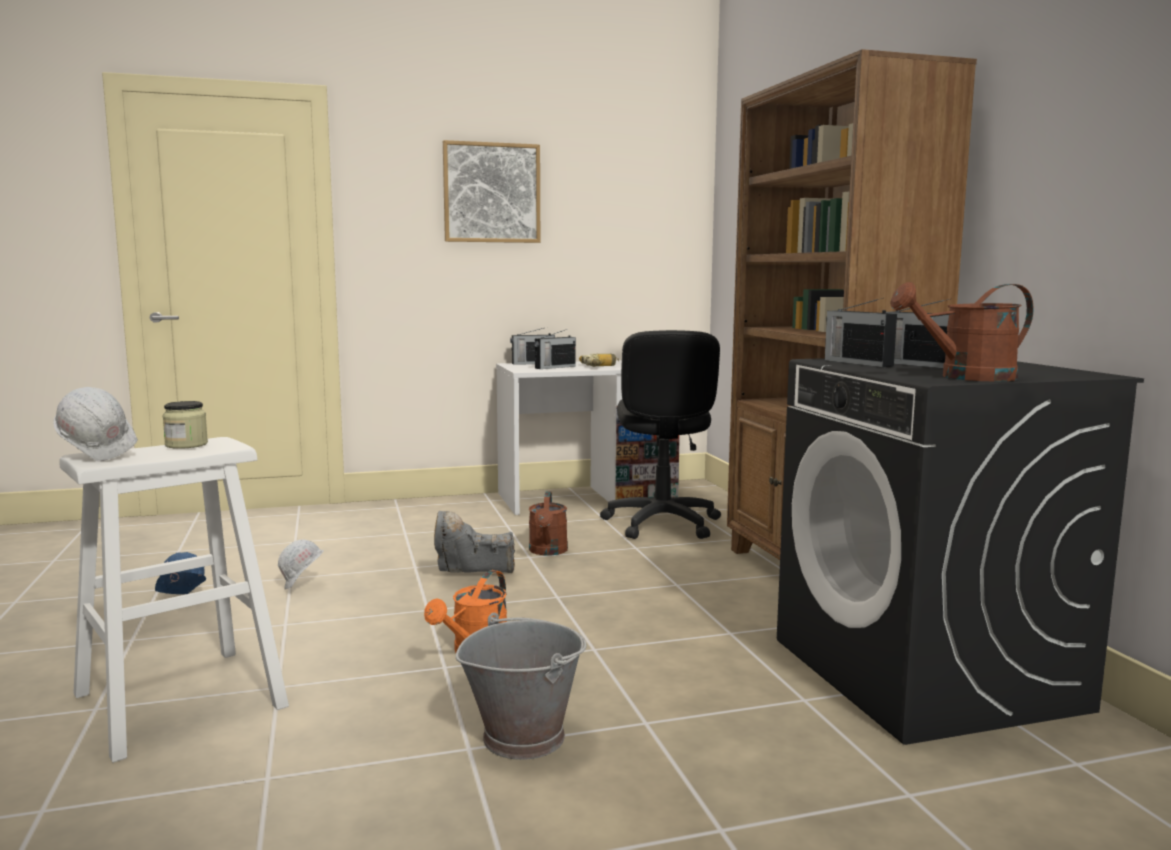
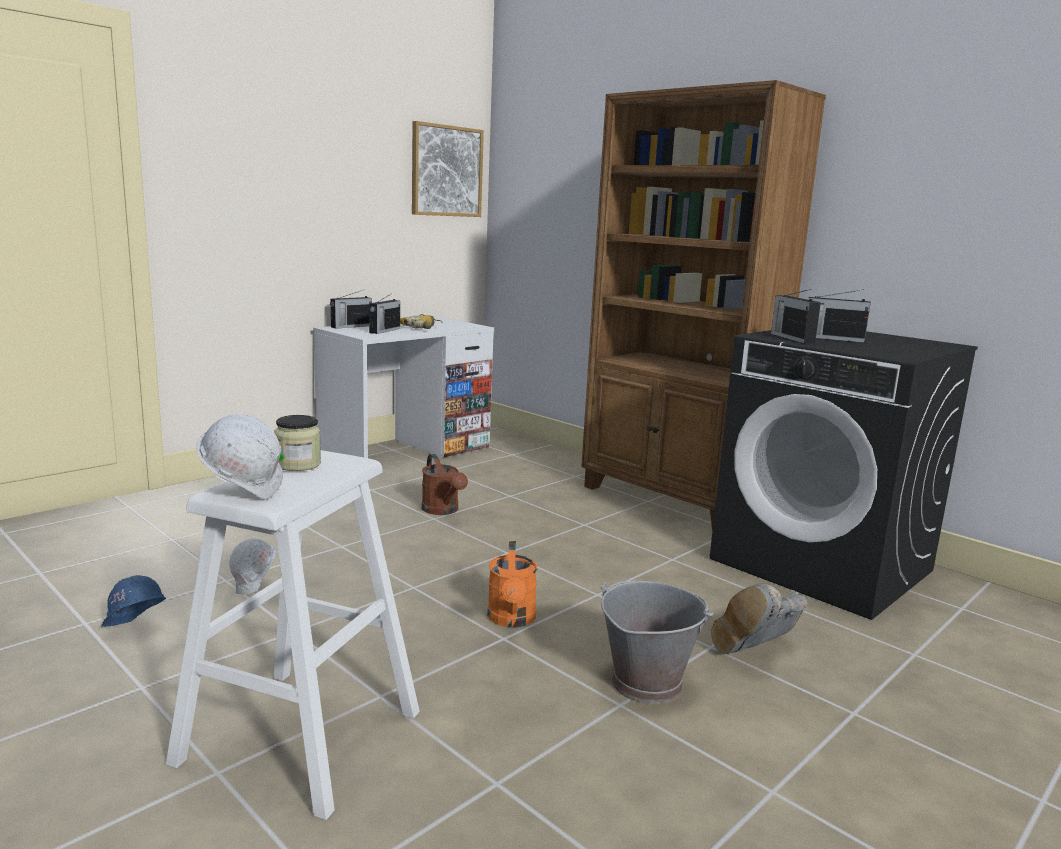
camera: 30 degrees left, 5 degrees up
grey boot [434,511,515,573] -> grey boot moved to [711,584,808,654]
picture [443,140,540,243] -> picture moved to [412,121,484,217]
black office chair [600,330,721,539] -> none
radio [825,298,897,367] -> radio turned 45 degrees clockwise [771,289,821,343]
brown watering can [890,282,1034,382] -> none

